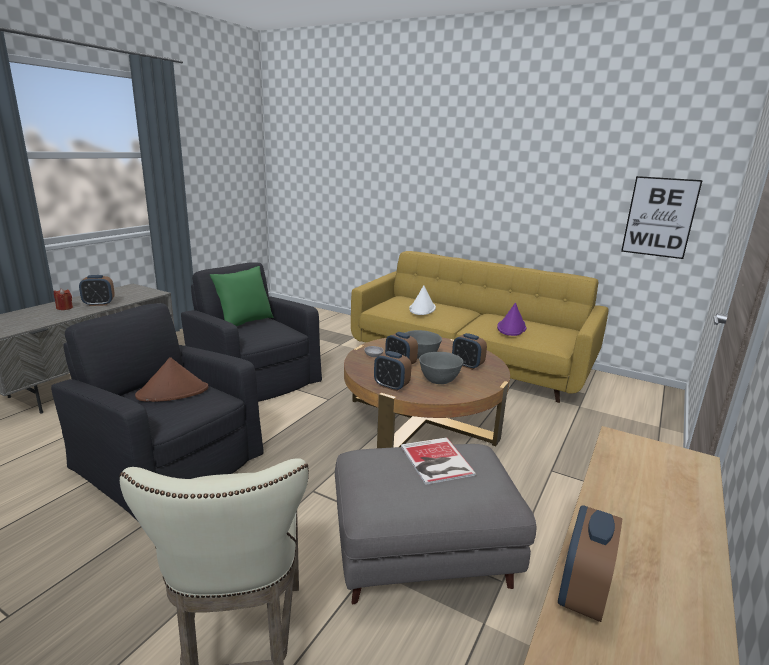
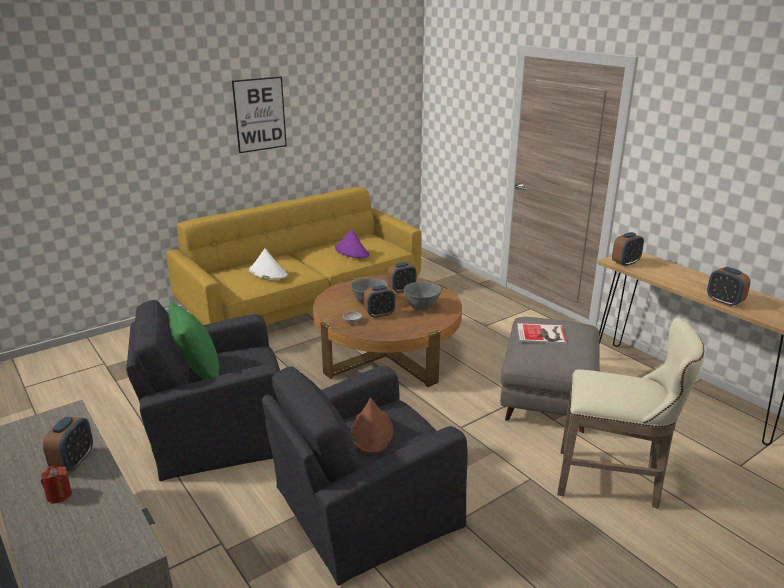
camera: 65 degrees left, 5 degrees up
alarm clock [374,351,411,391] -> alarm clock moved to [612,232,644,267]
picture [621,176,703,259] -> picture moved to [232,76,287,153]

